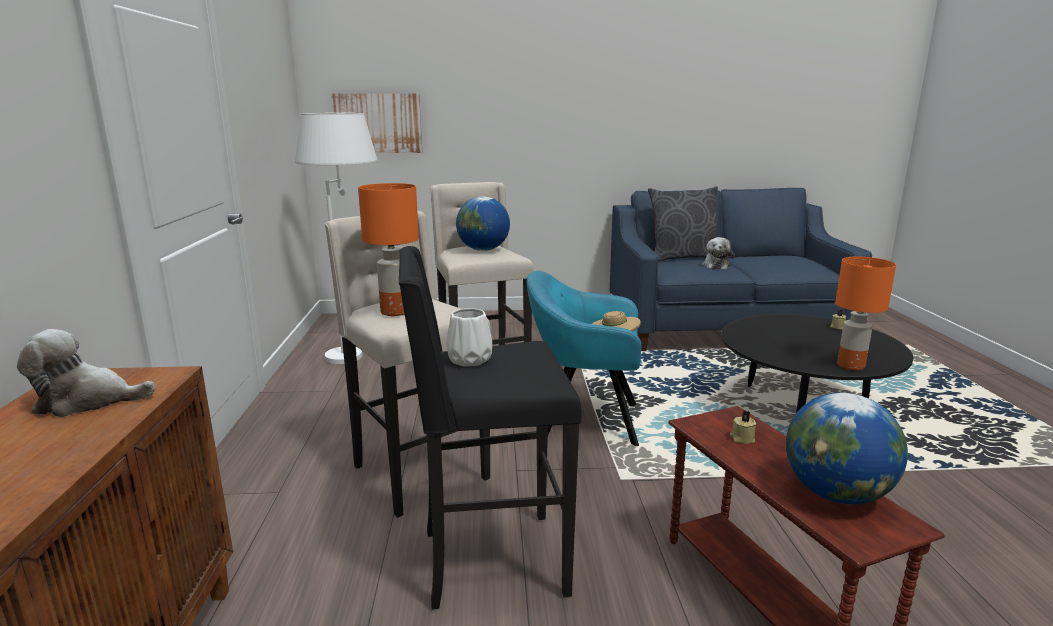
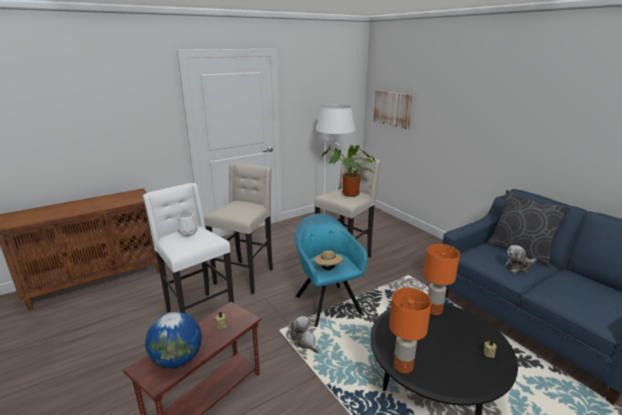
camera: 60 degrees right, 5 degrees up
plush toy [17,329,155,417] -> plush toy moved to [291,316,319,353]
orange table lamp [358,183,419,316] -> orange table lamp moved to [424,244,460,315]
black stool [399,246,581,610] -> white stool [143,183,234,313]
globe [456,196,510,251] -> potted plant [322,145,376,197]

